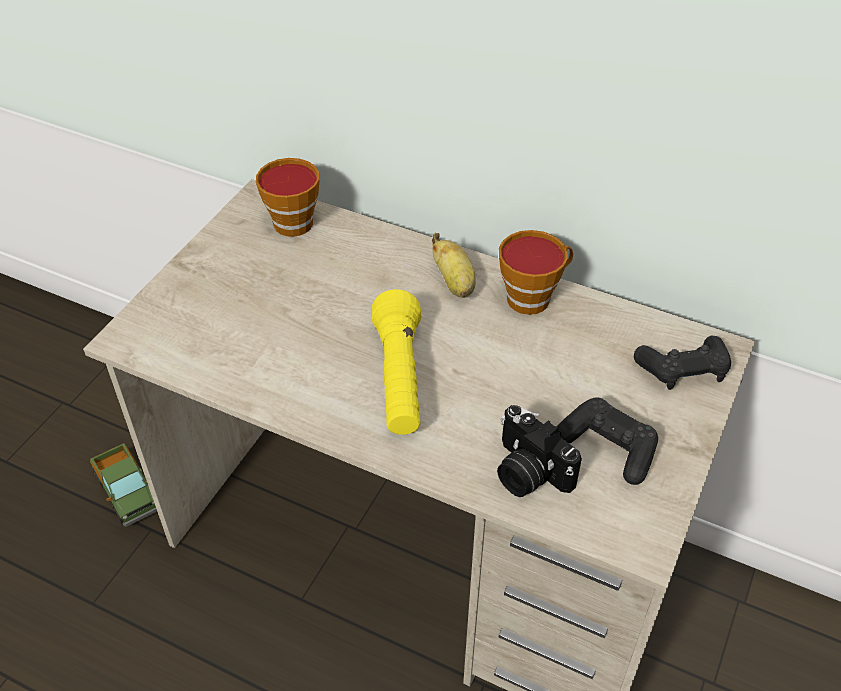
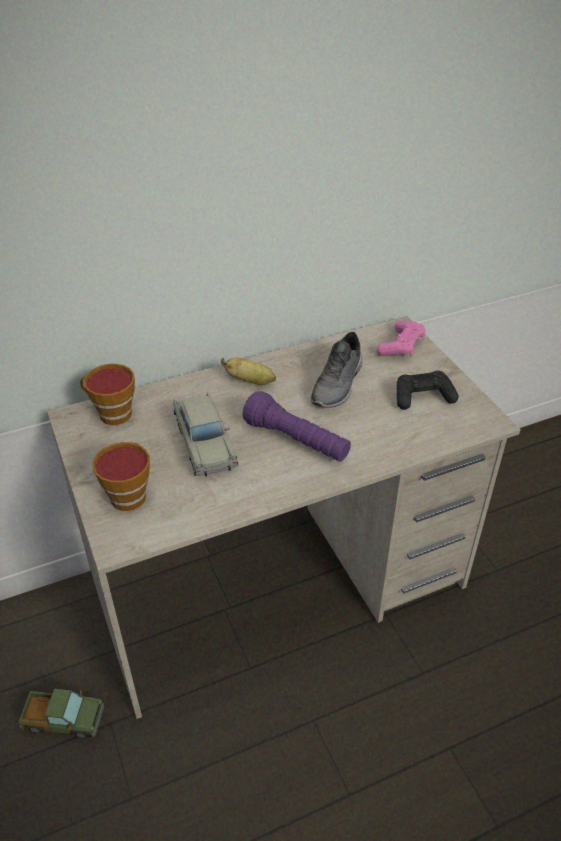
camera: 50 degrees left, 5 degrees down
yellow flashlight [371,289,421,435] -> purple flashlight [243,391,351,462]
camera [497,405,582,497] -> none
cup [499,230,573,315] -> cup moved to [92,442,150,511]
black game controller [634,336,731,390] -> pink game controller [377,320,426,356]
none -> beige toy car [173,392,238,477]
none -> grey shoe [311,332,362,408]

